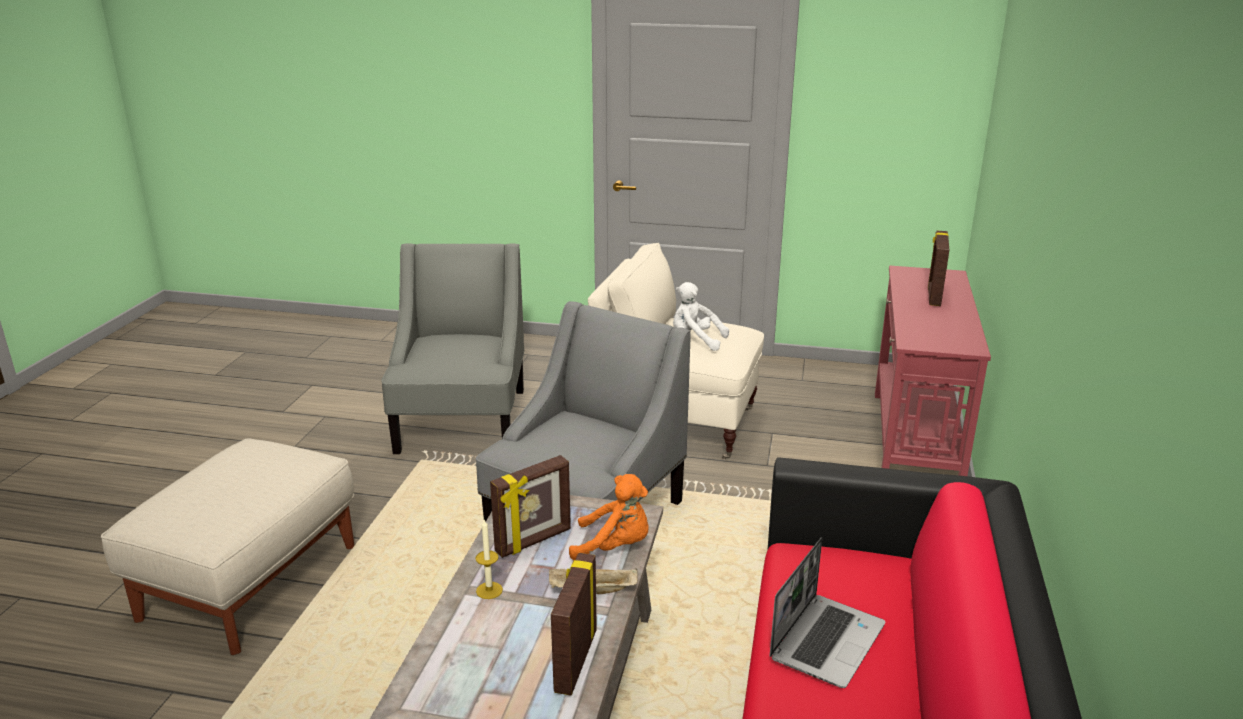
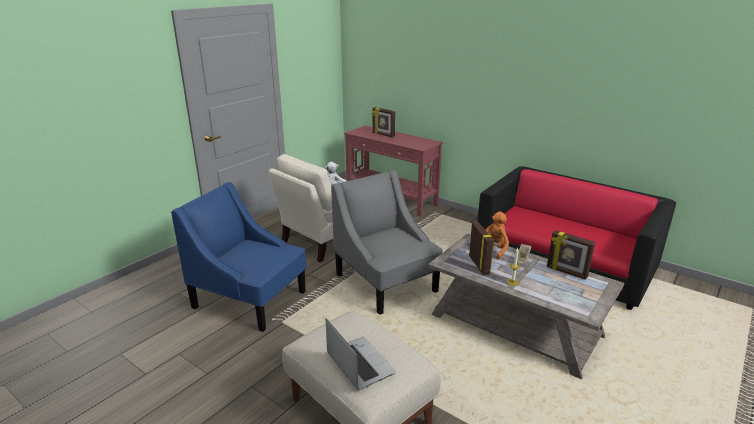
camera: 65 degrees left, 0 degrees up
grey armchair [382,243,524,454] -> blue armchair [171,182,307,332]
laptop [770,538,885,688] -> laptop moved to [325,318,396,390]

